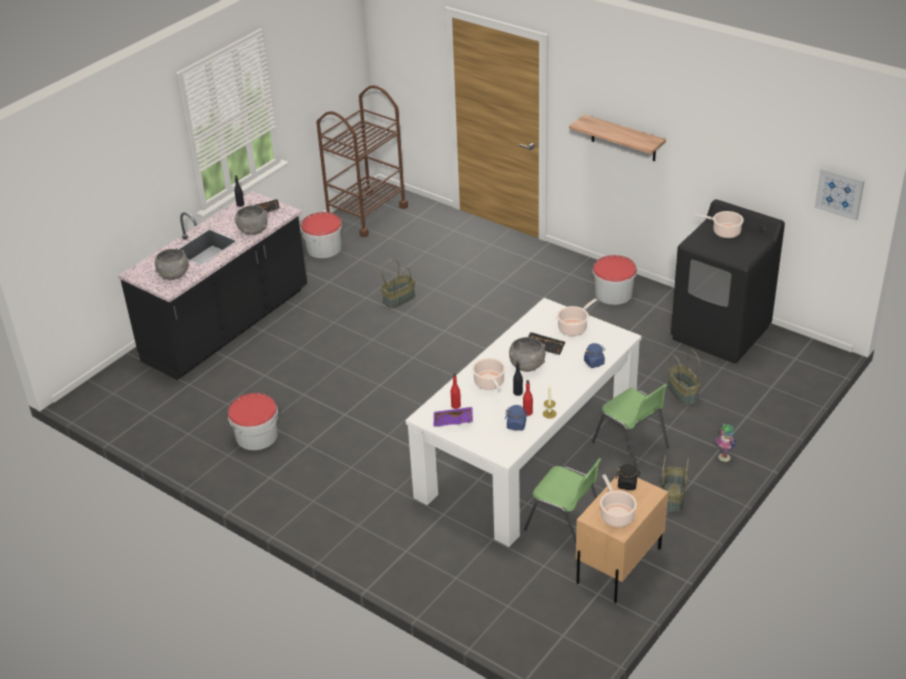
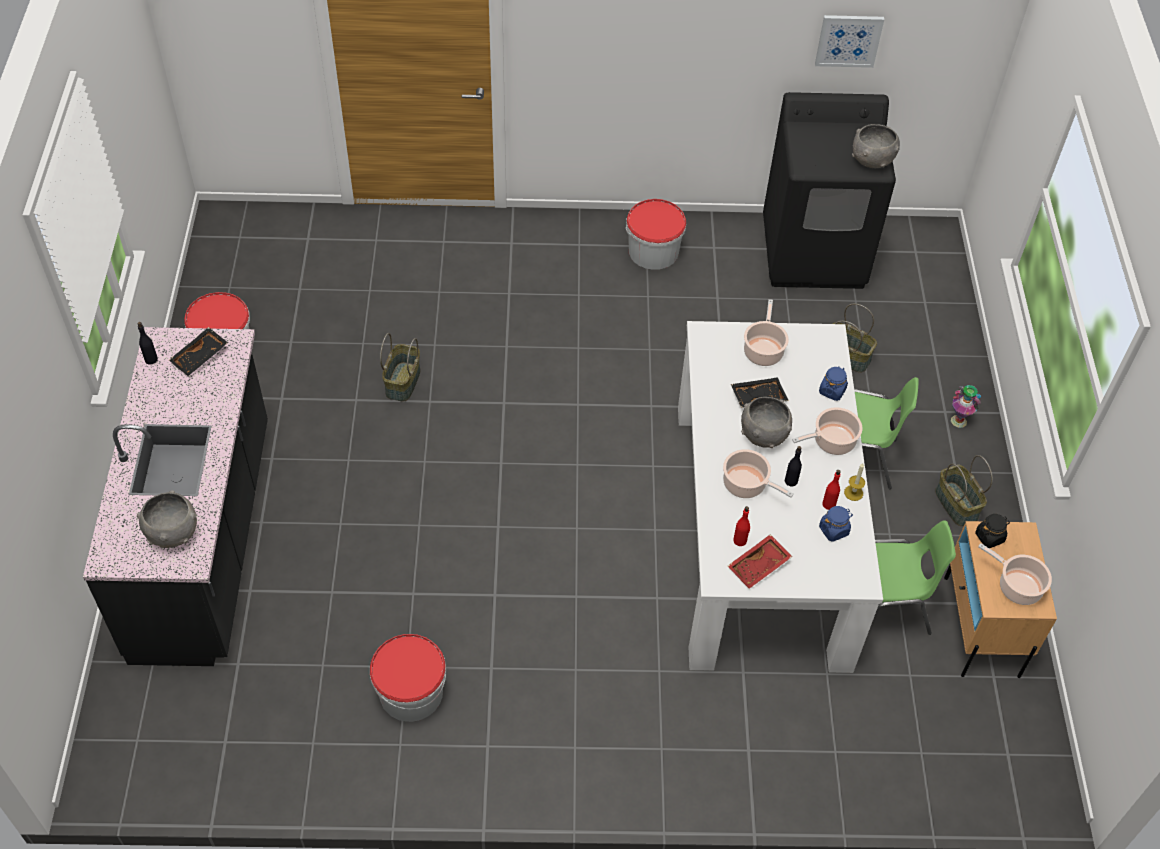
camera: 40 degrees left, 15 degrees up
grey bowl [234,205,268,235] -> grey bowl moved to [852,124,900,168]
brown cart [316,85,408,237] -> none
purple tray [434,407,473,427] -> red tray [728,534,792,589]
shelf [569,114,666,161] -> none
cooking pot [694,211,744,238] -> cooking pot moved to [792,407,863,455]
picture [814,168,865,220] -> picture moved to [815,15,884,68]

